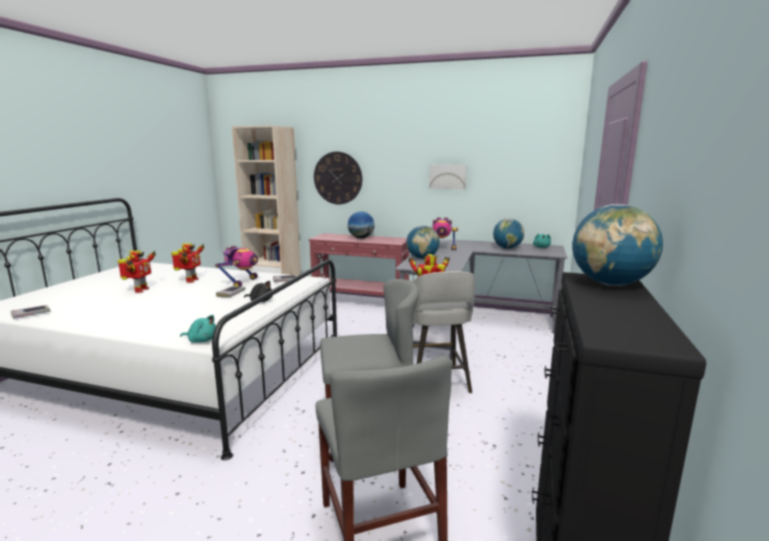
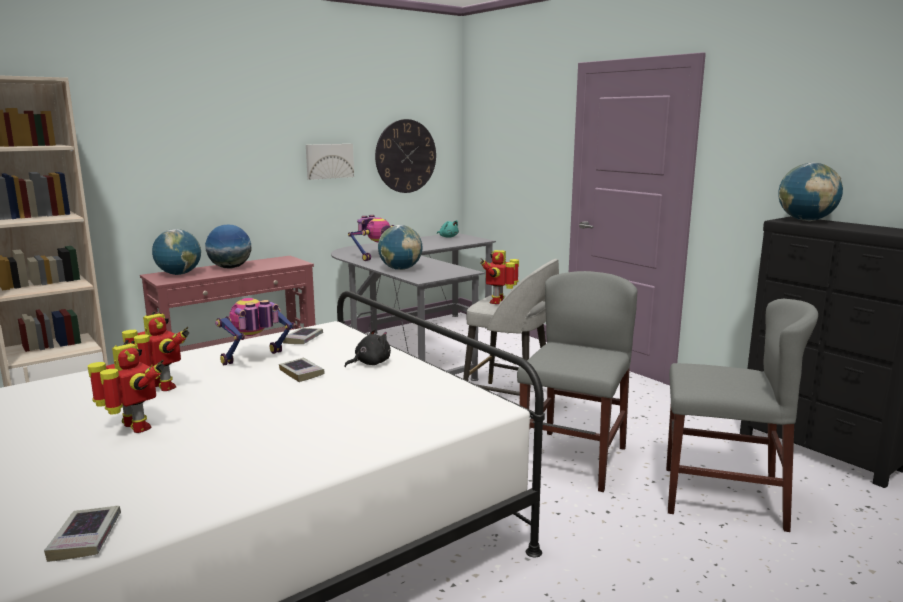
camera: 55 degrees left, 0 degrees up
turquoise plush toy [180,315,216,343] -> none
toy robot [215,246,258,287] -> toy robot turned 90 degrees counterclockwise [215,298,295,365]
wall clock [314,152,362,205] -> wall clock moved to [375,119,436,193]
globe [493,218,524,249] -> globe moved to [152,229,201,275]

